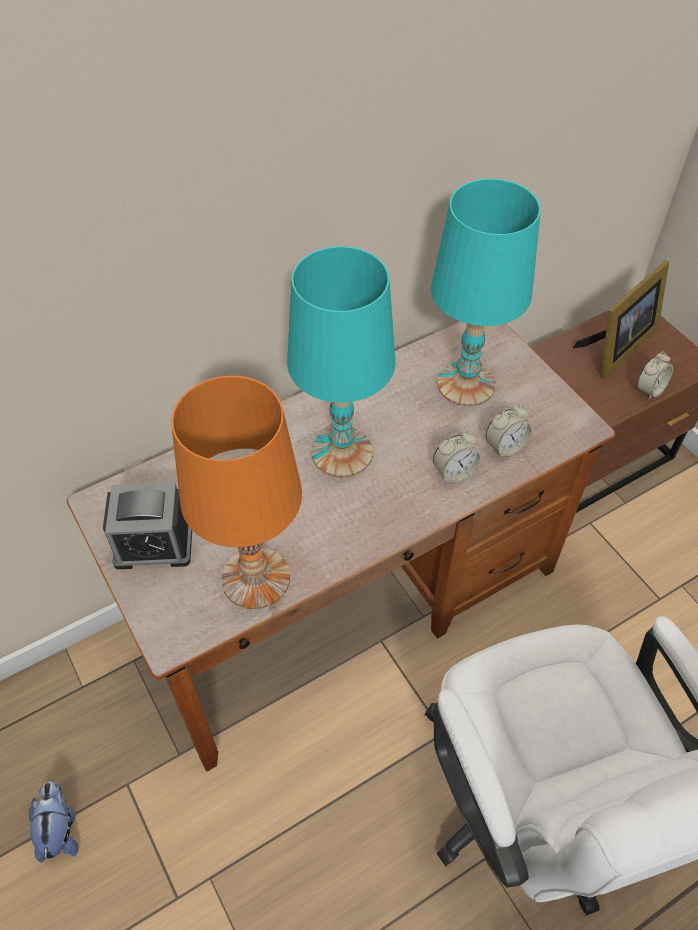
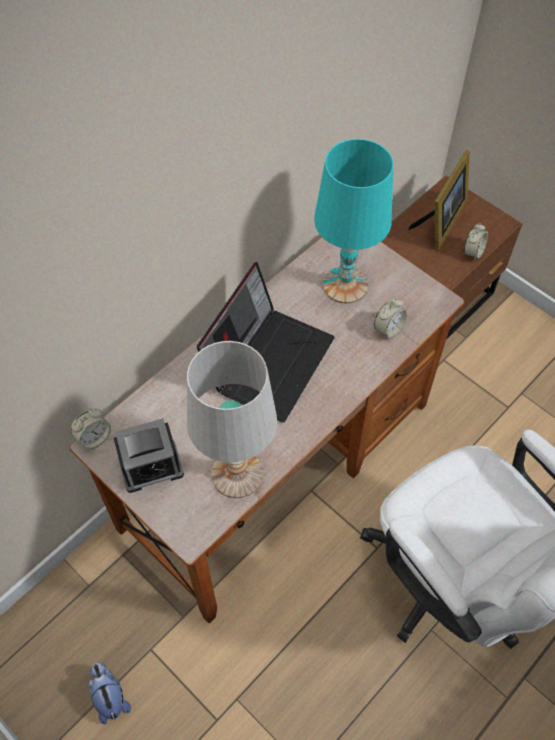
camera: 15 degrees left, 5 degrees up
orange table lamp [171,376,302,609] -> white table lamp [187,341,277,498]
turquoise table lamp [287,246,395,477] -> laptop [197,262,335,422]
alarm clock [433,430,482,484] -> alarm clock moved to [71,408,111,450]

